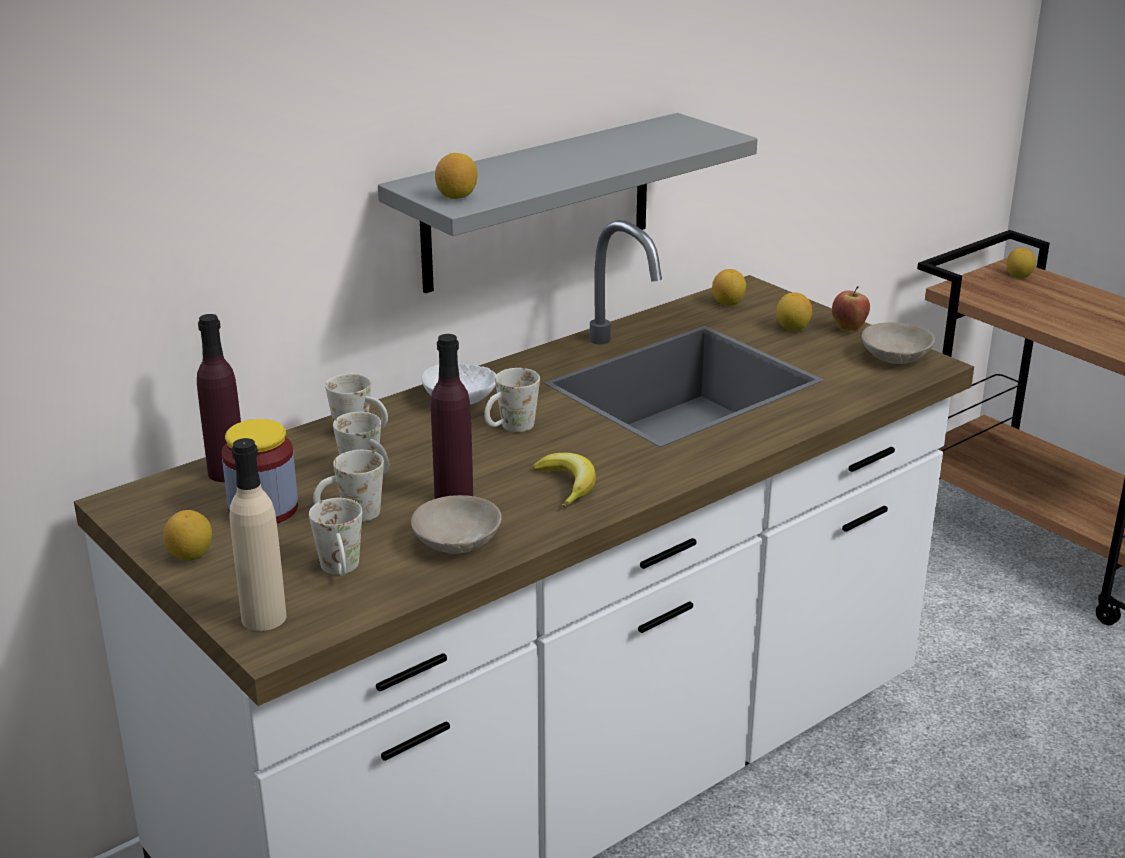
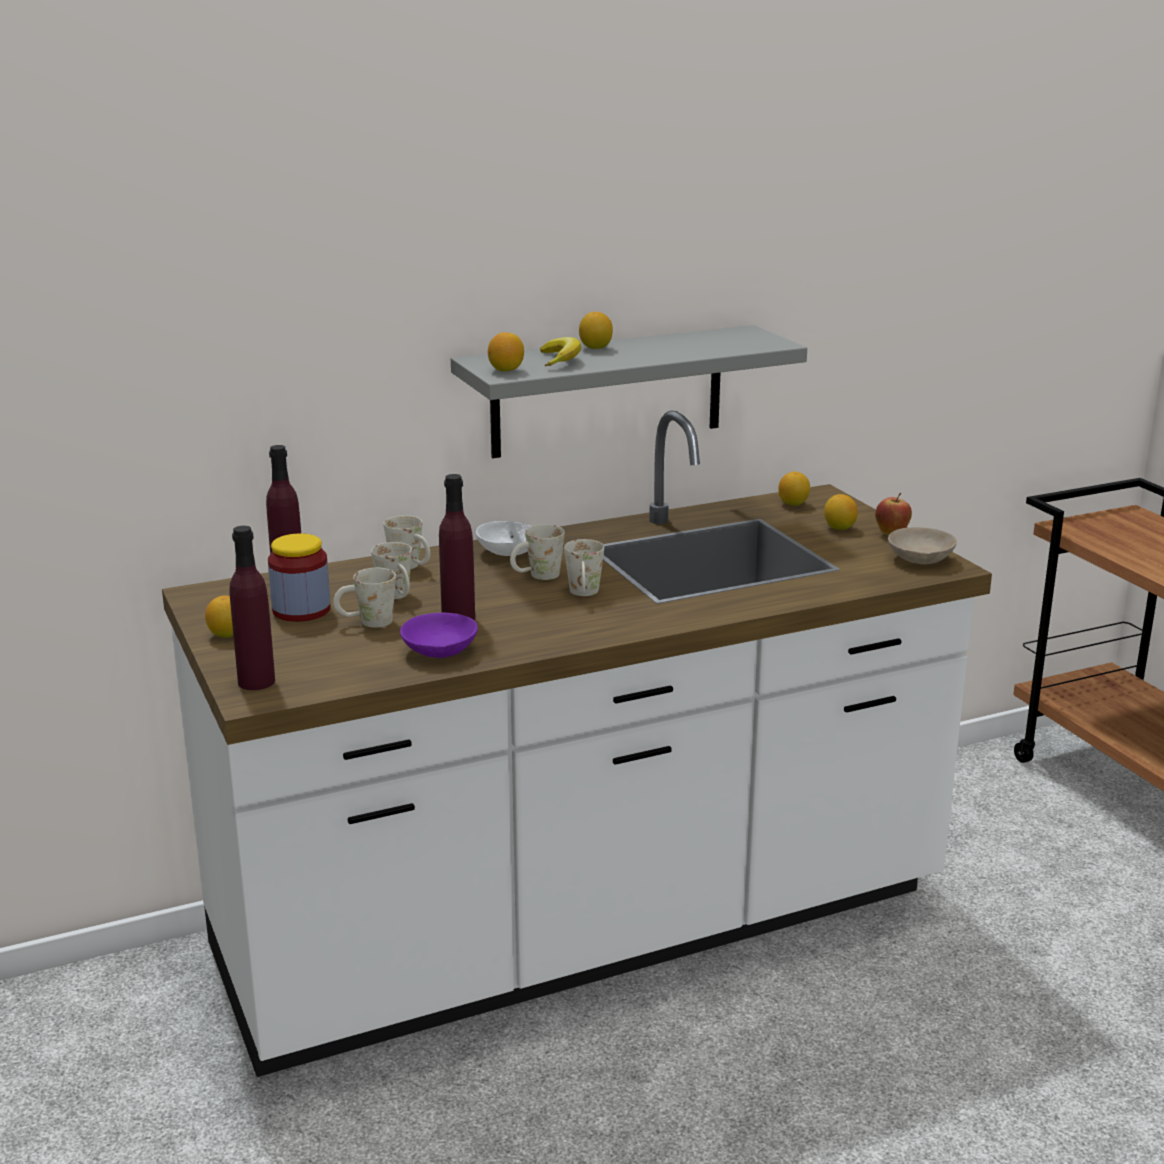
camera: 15 degrees right, 5 degrees down
beige bottle [229,438,286,631] -> purple bottle [229,526,275,690]
white mug [309,498,362,576] -> white mug moved to [564,539,604,596]
beige bowl [411,495,502,554] -> purple bowl [400,613,478,658]
banana [533,453,596,507] -> banana moved to [540,337,581,366]
lemon [1006,248,1036,278] -> lemon moved to [579,312,613,349]

